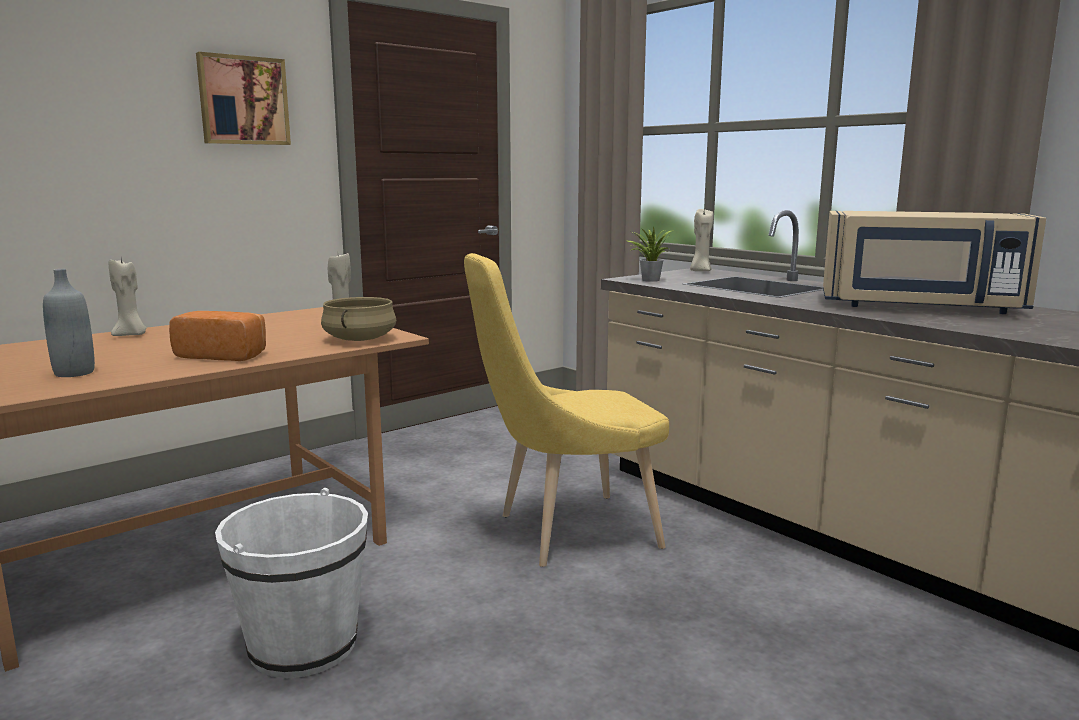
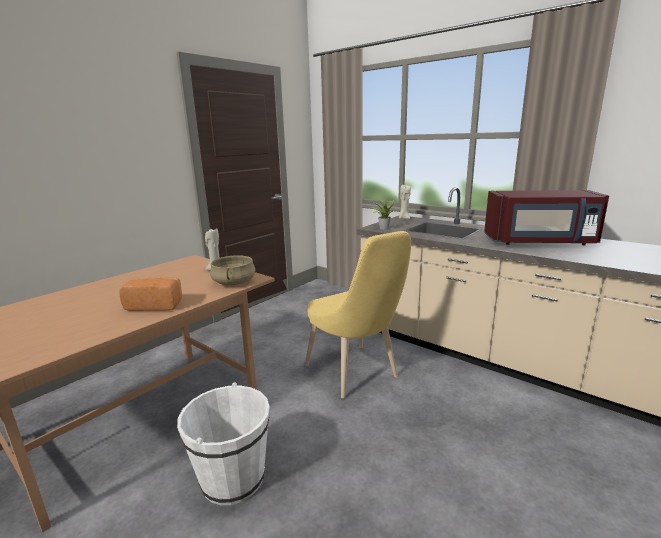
camera: 10 degrees left, 5 degrees up
grey bottle [43,269,95,377] -> none
beige candle [108,259,146,336] -> none
picture [196,52,291,145] -> none
yellow chair [464,253,669,567] -> yellow chair turned 90 degrees counterclockwise [305,231,411,399]
beige microwave [823,211,1046,314] -> red microwave [484,190,609,246]

